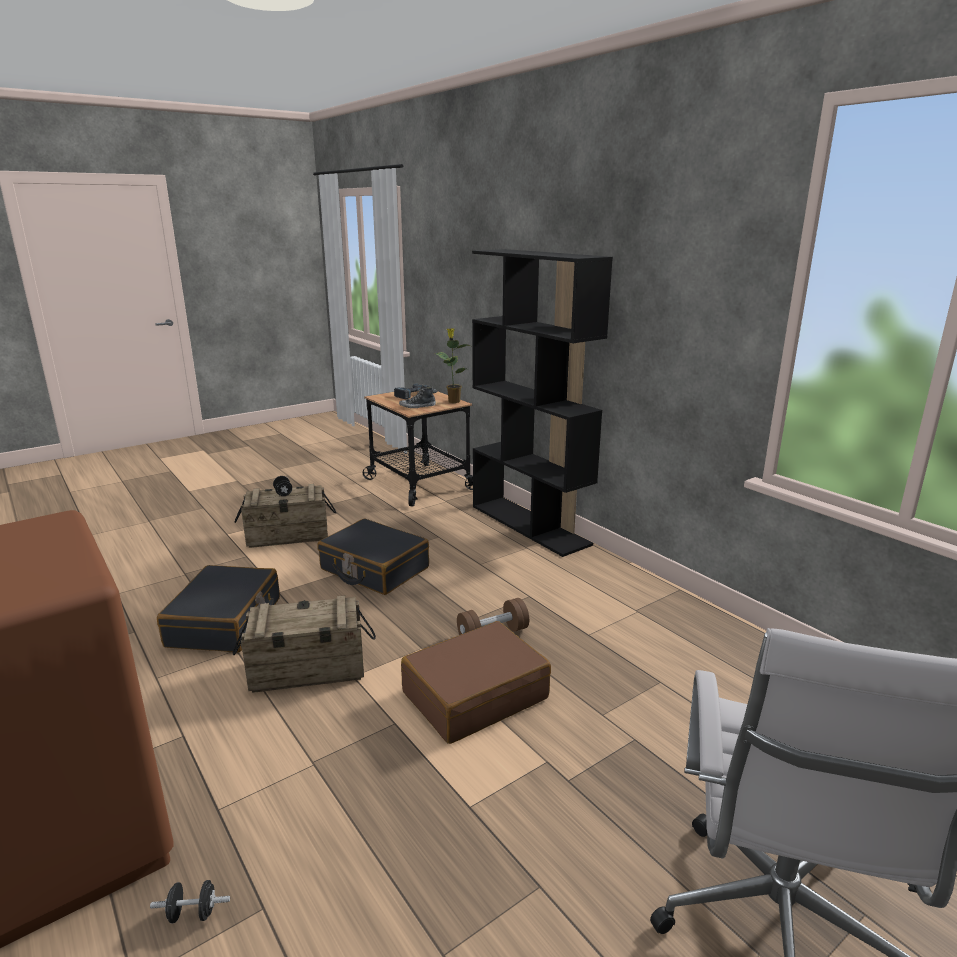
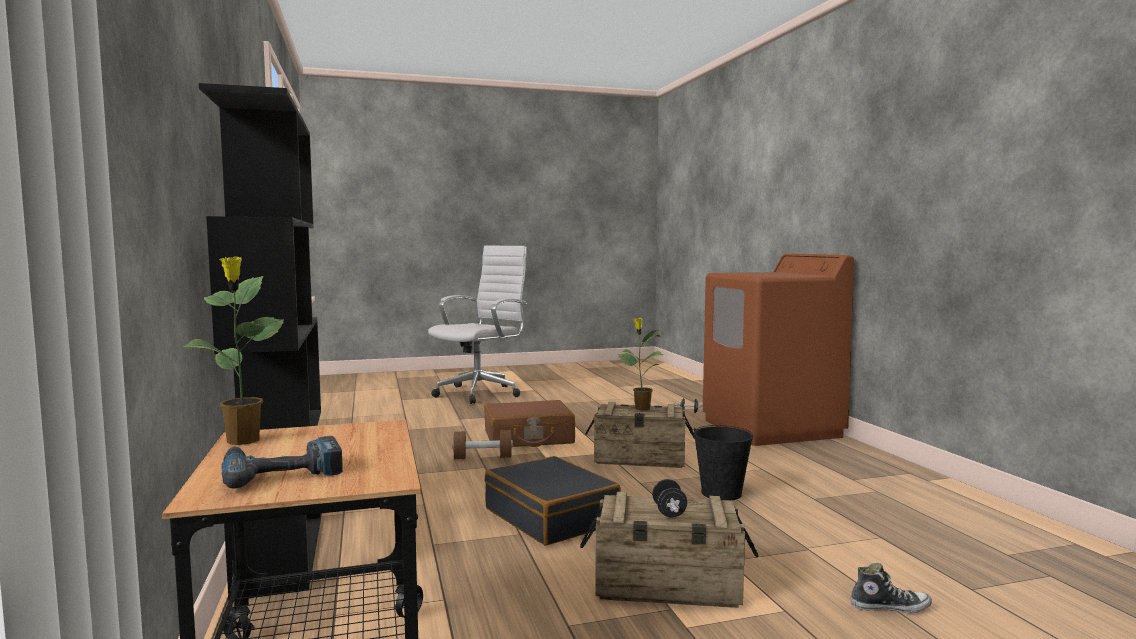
camera: 160 degrees left, 15 degrees down
black suitcase [157,565,280,653] -> black bucket [694,425,754,500]
shoe [399,384,436,408] -> shoe moved to [851,563,932,613]
none -> potted plant [618,318,663,411]

